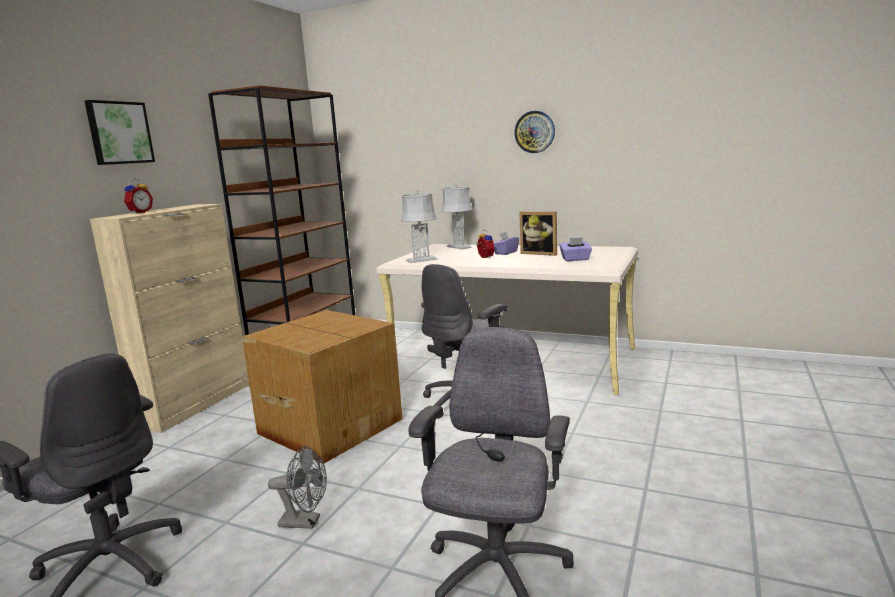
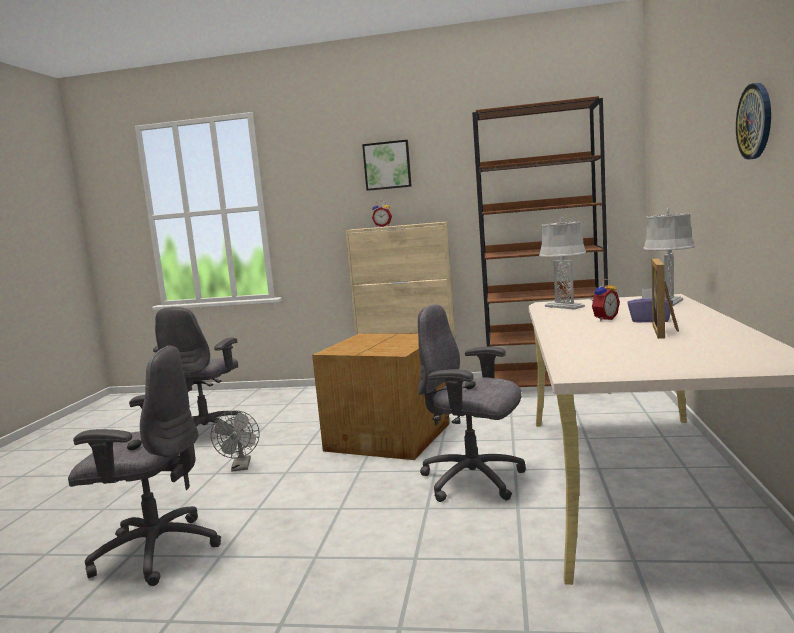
camera: 75 degrees right, 5 degrees down
purple tissue box [560,237,592,261] -> none

